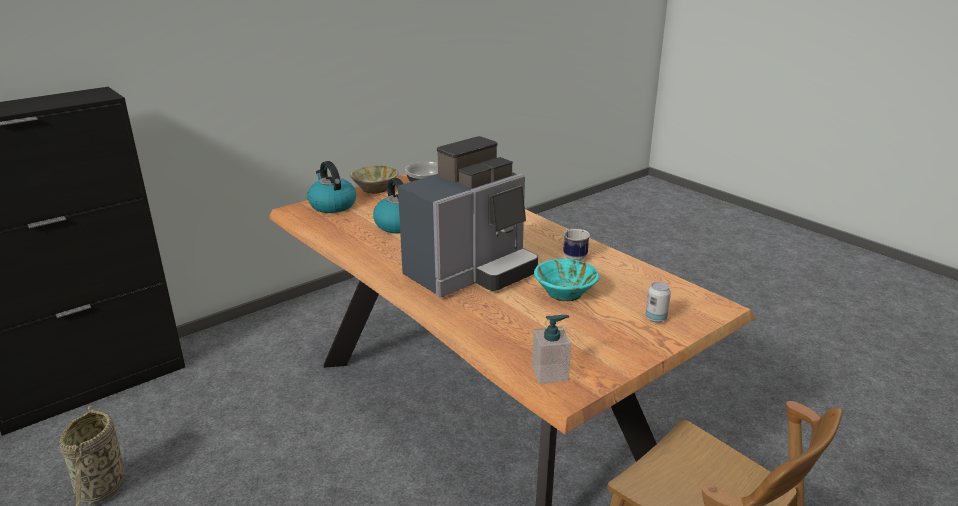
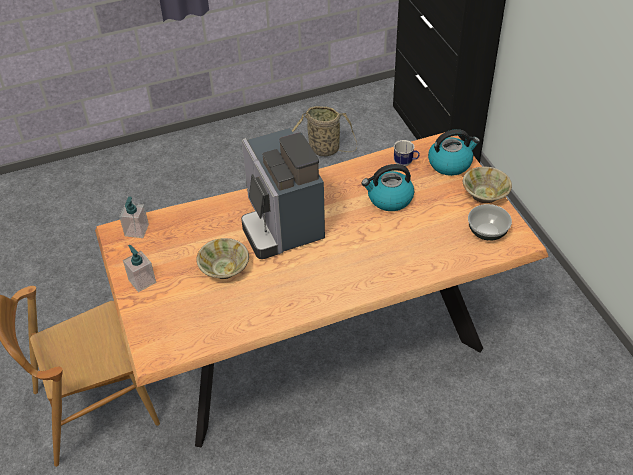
camera: 110 degrees right, 20 degrees up
turquoise bowl [534,259,599,301] -> beige bowl [196,238,249,279]
mug [563,229,590,261] -> mug moved to [394,140,420,166]
can [645,282,671,323] -> none
none -> soap dispenser [123,245,156,292]

